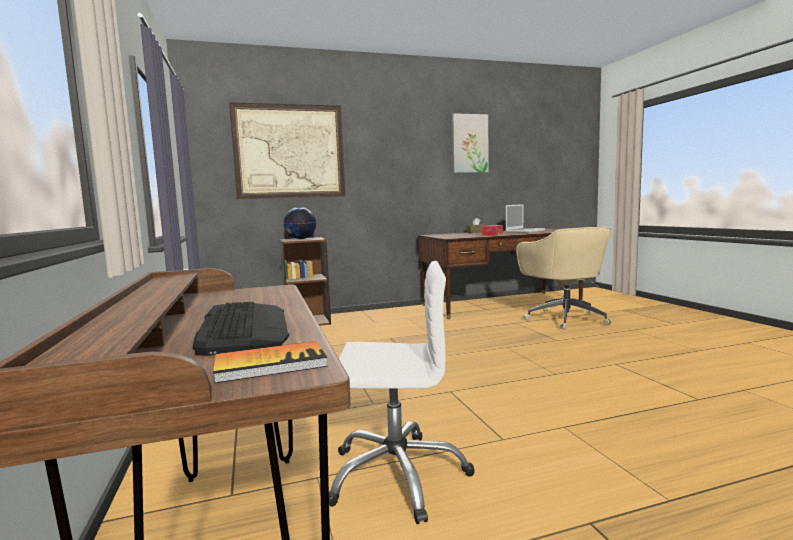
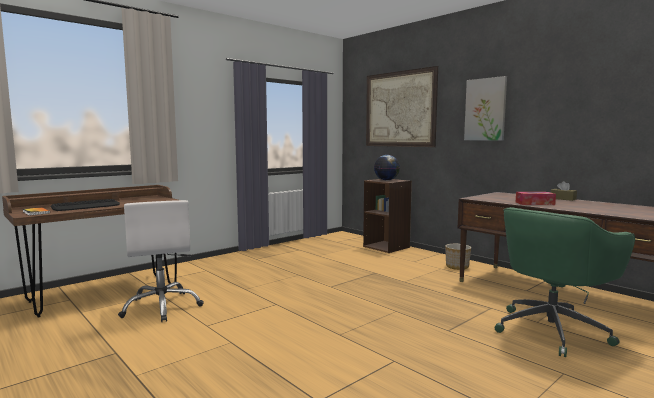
camera: 65 degrees right, 0 degrees up
picture [452,113,489,173] -> picture moved to [464,76,507,141]
laptop [506,204,545,233] -> none
beige office chair [516,227,612,330] -> green office chair [495,207,635,357]
none -> planter [445,244,471,270]

